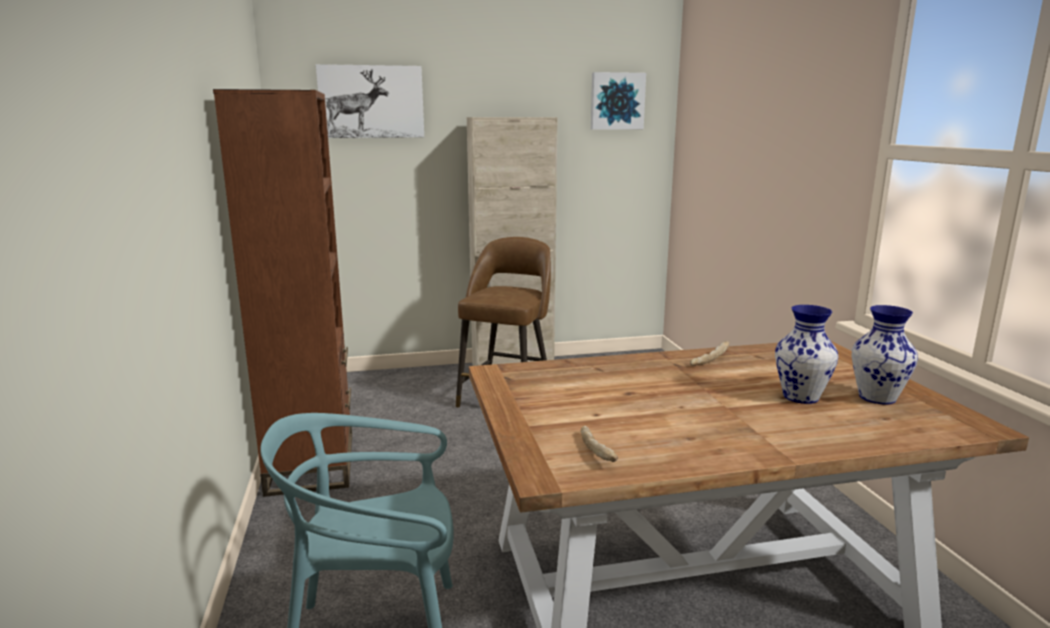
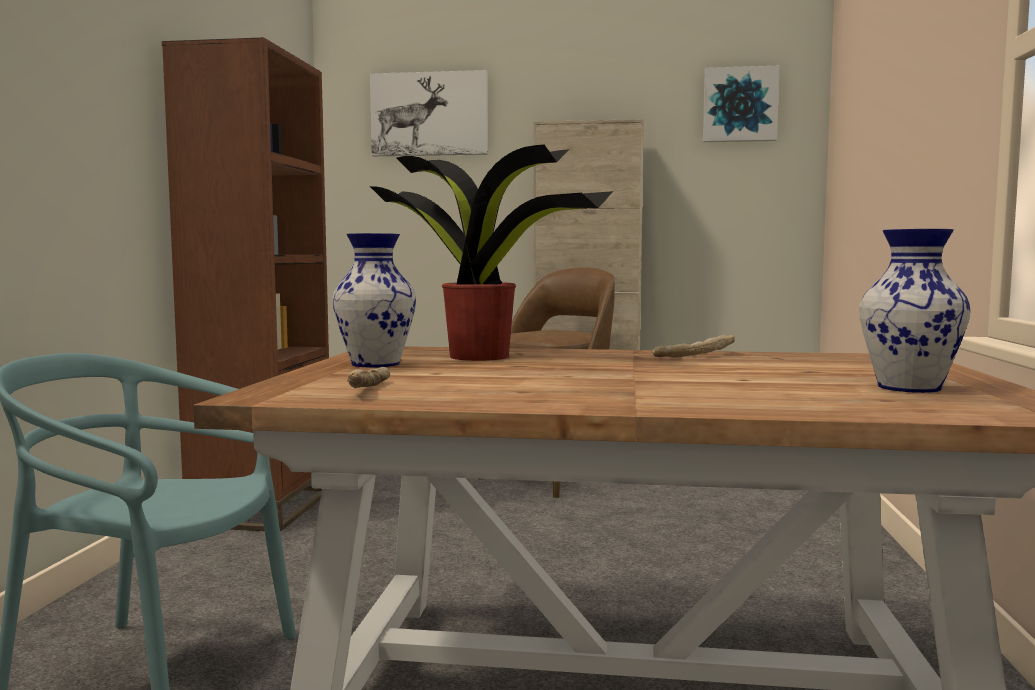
camera: 20 degrees right, 10 degrees down
vase [775,305,838,404] -> vase moved to [332,233,416,367]
none -> potted plant [370,144,613,361]

